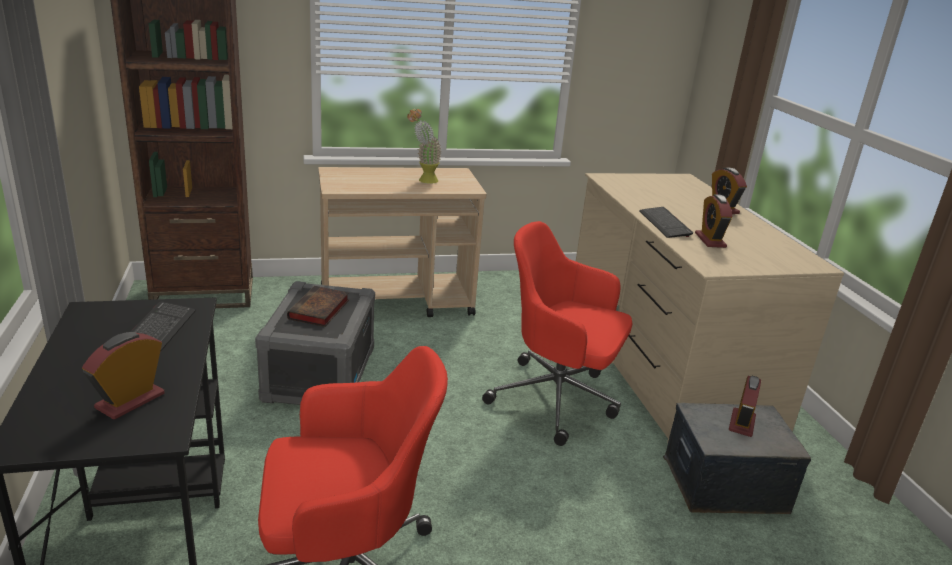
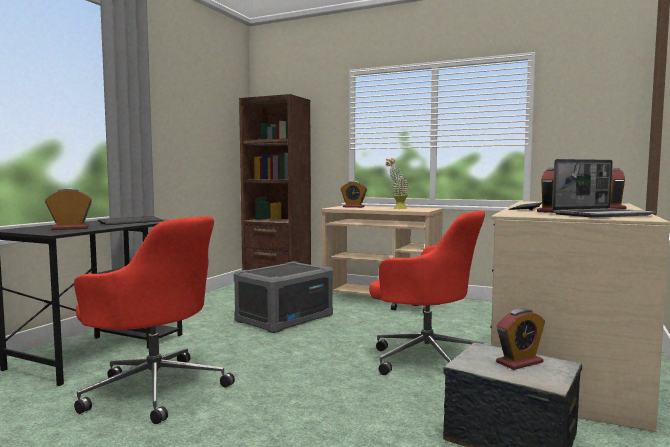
camera: 40 degrees right, 20 degrees down
book [287,286,349,327] -> none
red office chair [482,221,632,446] -> red office chair turned 150 degrees clockwise [369,210,485,375]
none -> alarm clock [341,181,367,208]
none -> laptop [552,159,656,218]

